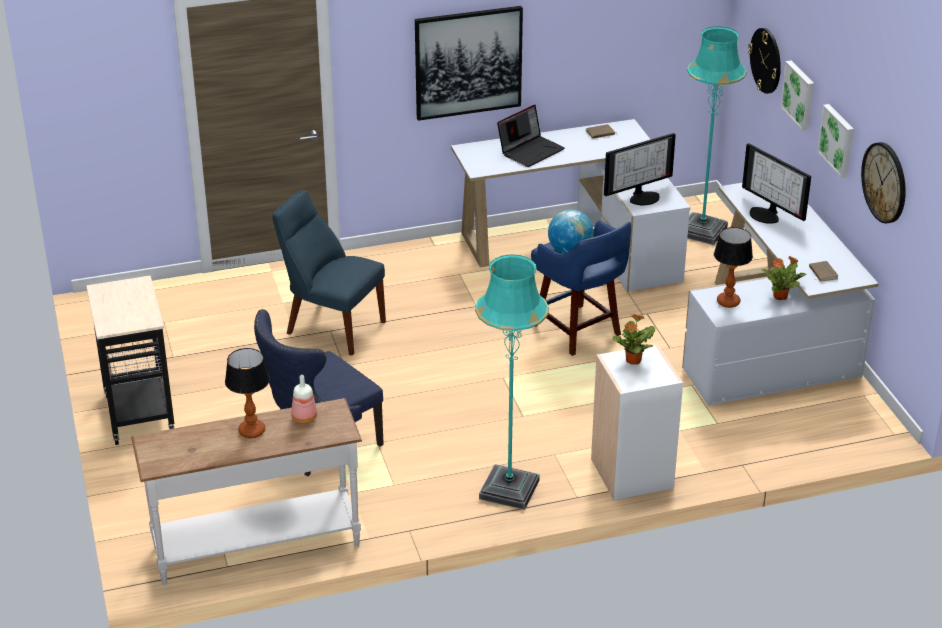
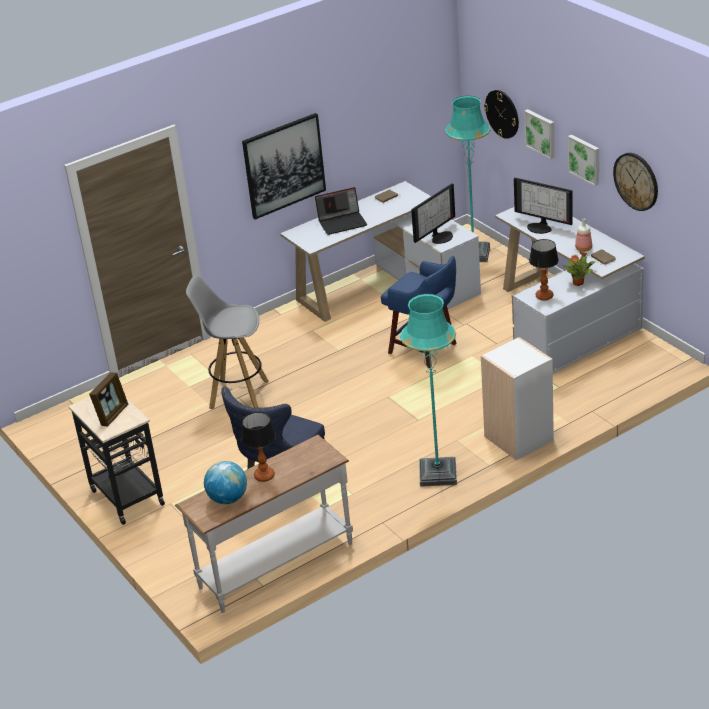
camera: 15 degrees left, 0 degrees up
blue chair [272,190,386,356] -> grey stool [186,276,268,409]
bottle [291,375,317,424] -> bottle moved to [575,218,592,252]
laptop [497,105,564,167] -> laptop turned 45 degrees clockwise [315,187,367,235]
globe [548,210,594,254] -> globe moved to [204,461,247,504]
potted plant [612,314,655,365] -> none
none -> picture frame [89,372,128,426]

